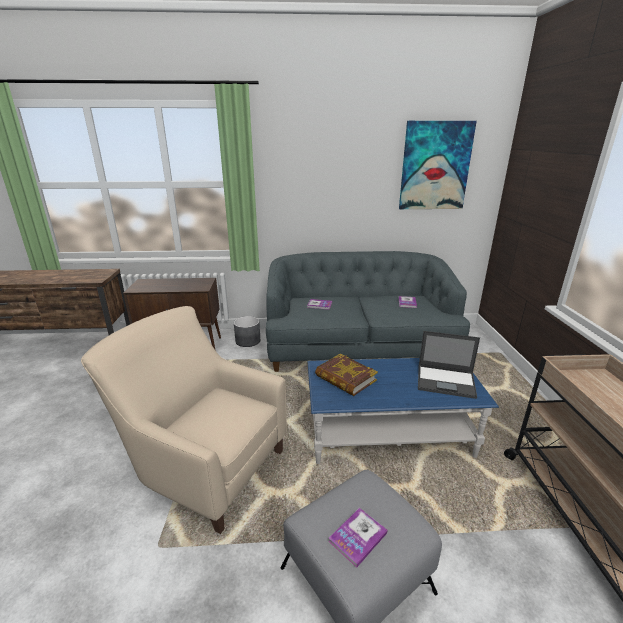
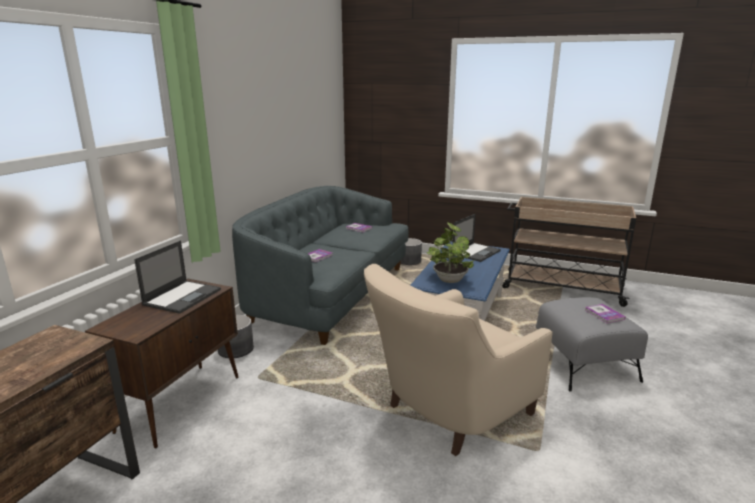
camera: 65 degrees left, 5 degrees down
book [315,353,378,396] -> potted plant [426,222,475,283]
picture [399,121,477,209] -> none
none -> laptop [134,240,221,314]
none -> grey planter [400,238,422,265]

